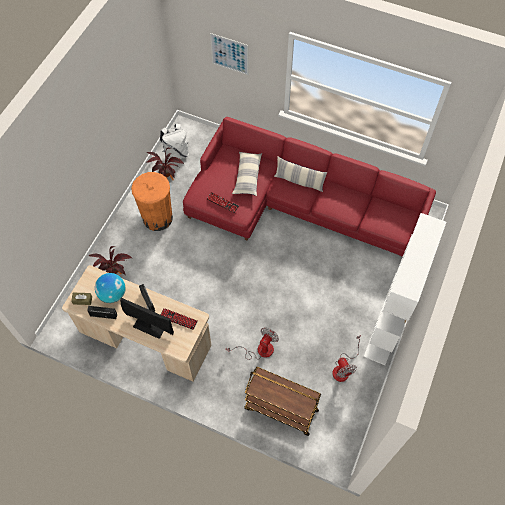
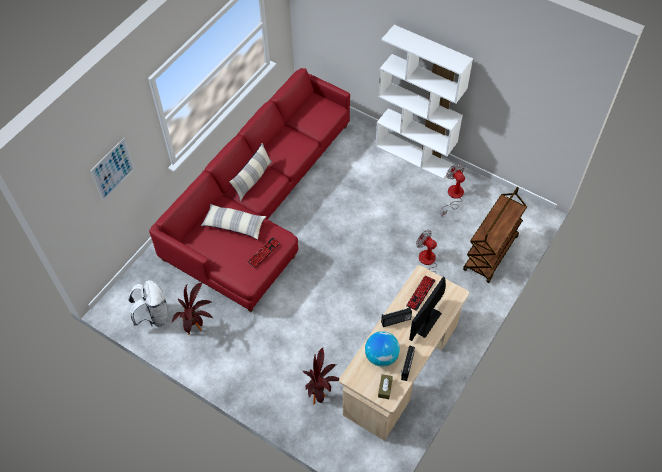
camera: 80 degrees left, 5 degrees down
orange trash can [131,172,173,231] -> none
fan [332,335,361,382] -> fan turned 105 degrees counterclockwise [440,164,465,216]

